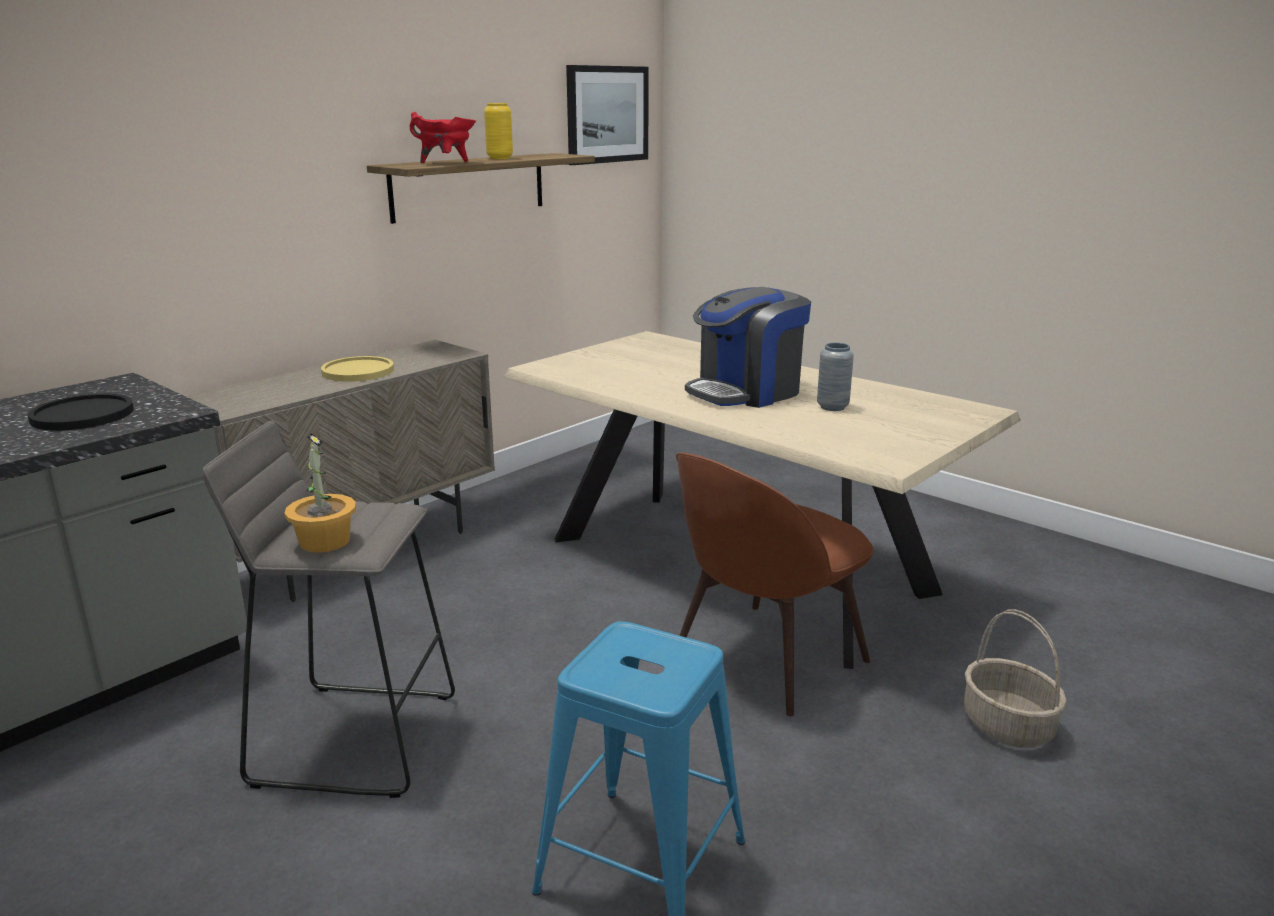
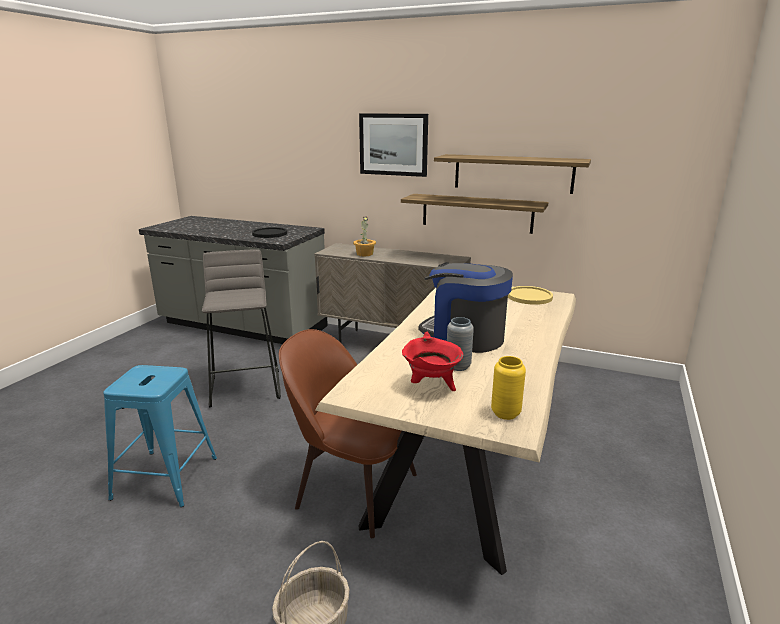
camera: 70 degrees right, 0 degrees up
potted plant [284,433,356,553] -> potted plant moved to [353,216,376,256]
yellow plate [321,356,394,382] -> yellow plate moved to [508,286,553,305]
red cooking pot [409,112,476,163] -> red cooking pot moved to [402,332,463,391]
yellow vase [484,103,513,159] -> yellow vase moved to [491,356,526,420]
picture [566,65,649,165] -> picture moved to [359,113,428,177]
none -> shelf [401,194,549,234]

